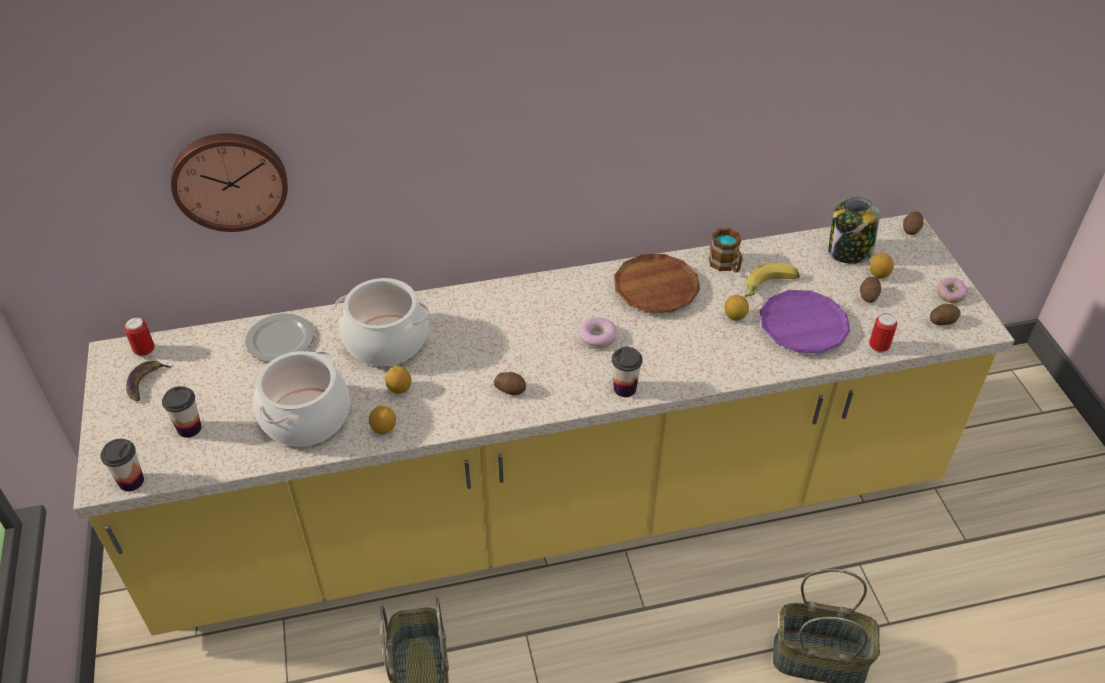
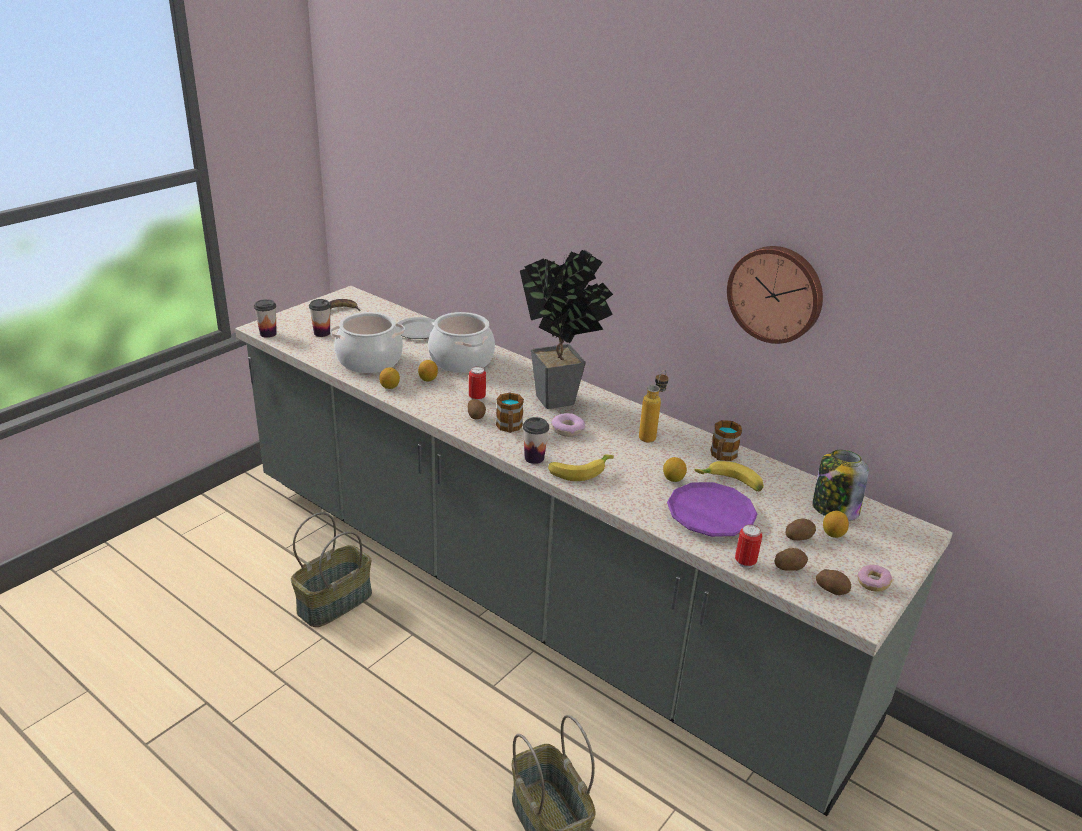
camera: 50 degrees right, 15 degrees down
yellow counter [73,215,1015,635] -> grey counter [235,286,953,816]
can [124,317,155,357] -> can moved to [469,367,486,401]
wall clock [171,133,288,232] -> wall clock moved to [727,246,823,344]
brown plate [614,254,700,313] -> bottle [639,370,669,443]
potato [903,212,924,235] -> potato moved to [775,548,808,571]
none -> mug [496,393,524,433]
none -> potted plant [520,250,613,409]
none -> banana [548,455,614,481]

